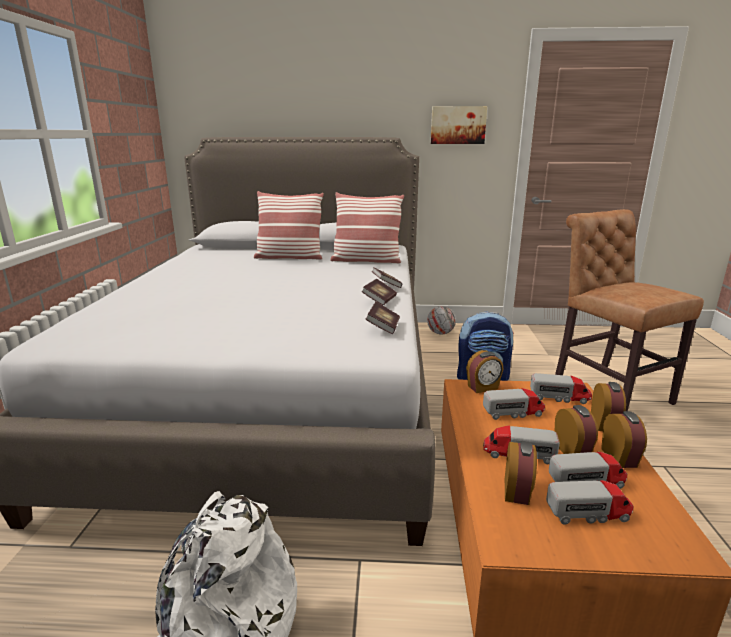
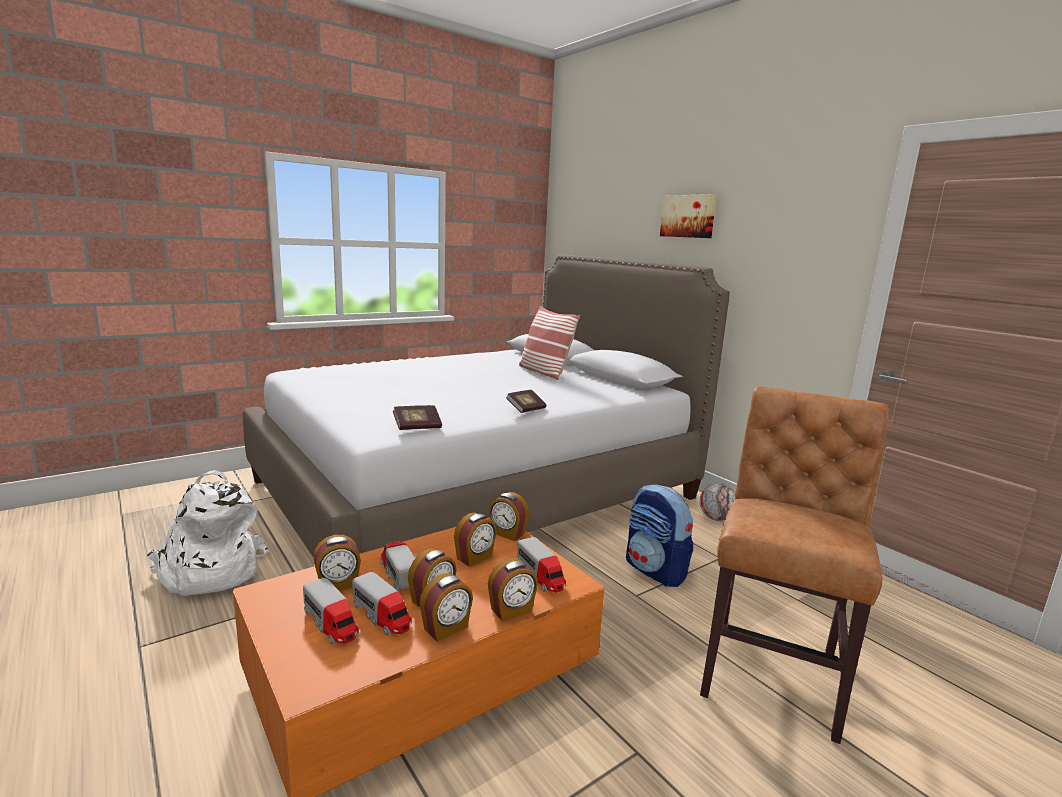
camera: 50 degrees right, 5 degrees down
pillow [330,192,404,263] -> none
book [361,279,397,305] -> none
picture [431,106,487,144] -> picture moved to [660,194,717,238]
toy truck [483,388,545,420] -> alarm clock [454,512,496,567]

